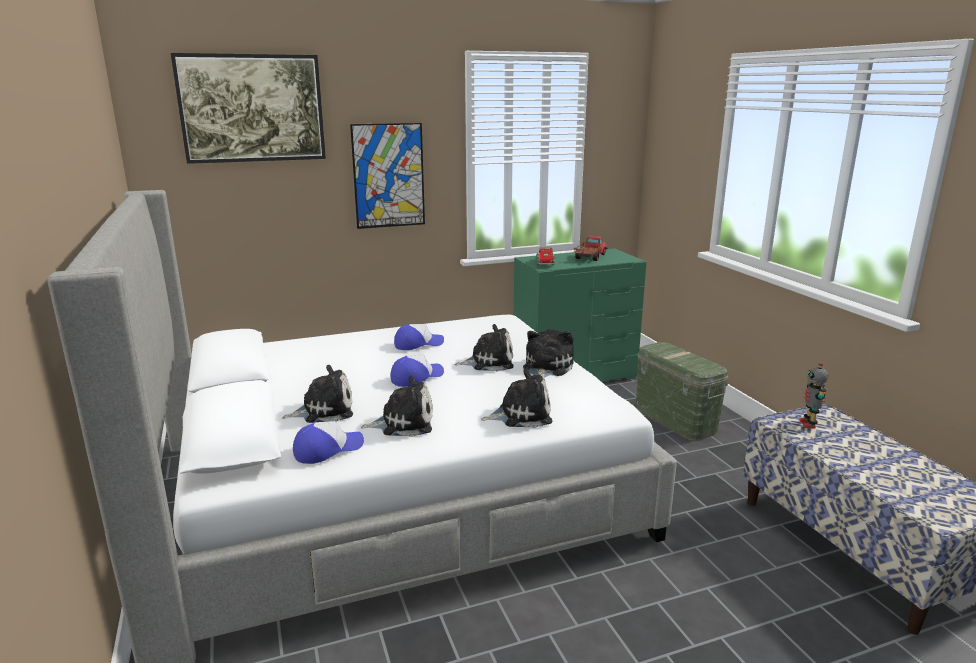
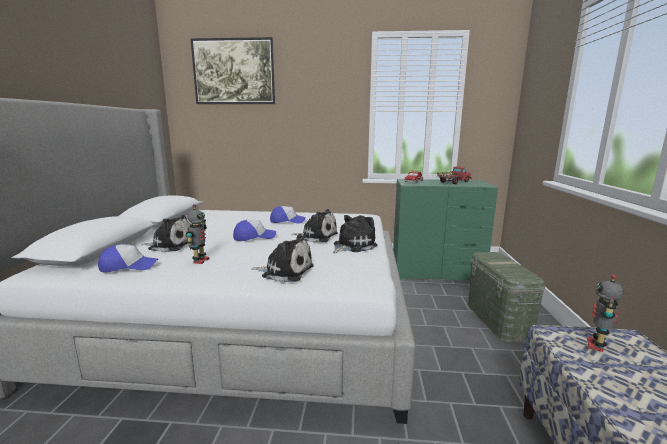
camera: 25 degrees right, 5 degrees down
picture [350,123,425,229] -> none
plush toy [360,375,433,437] -> toy robot [186,204,209,264]

